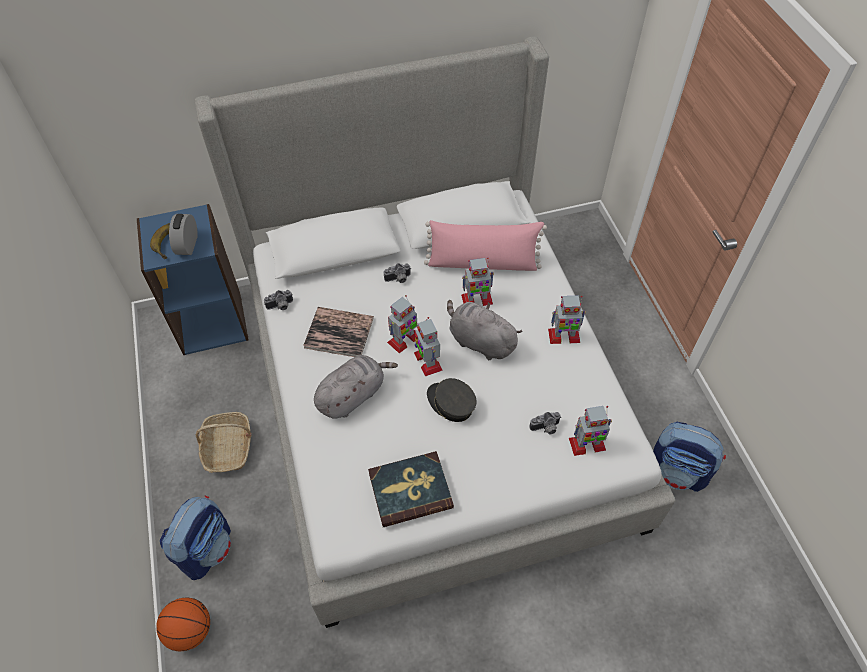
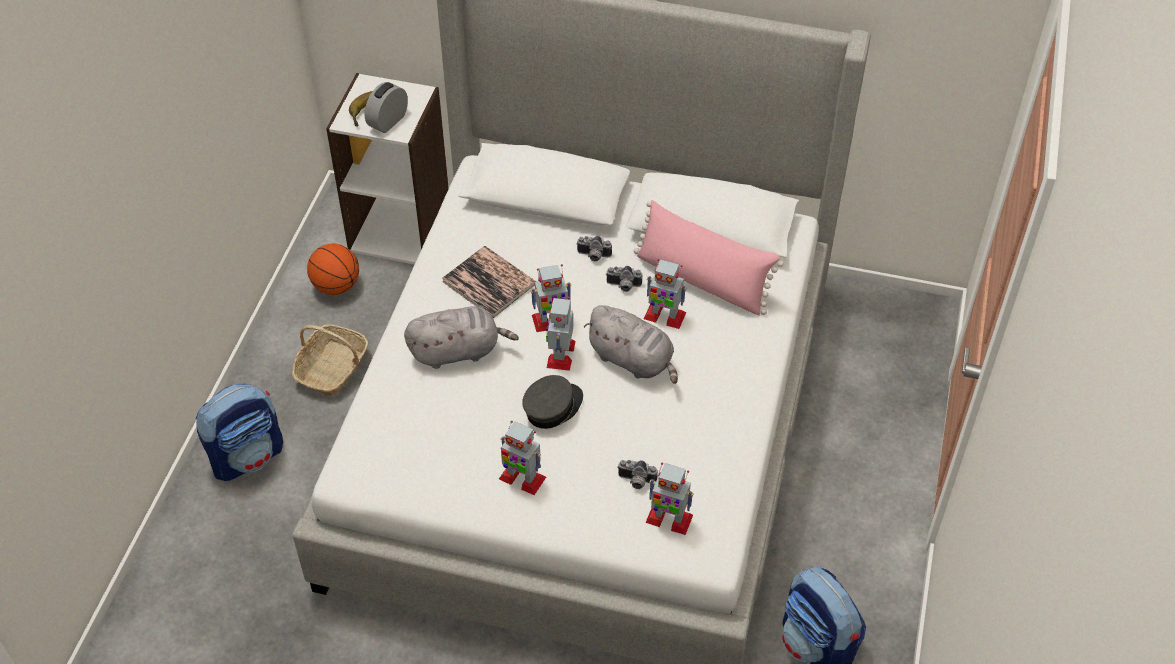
camera: 30 degrees right, 5 degrees down
blue bookcase [137,204,249,355] -> white bookcase [326,73,449,264]
basketball [156,597,210,651] -> basketball moved to [307,244,359,295]
camera [264,290,293,310] -> camera moved to [606,266,643,292]
book [368,451,454,527] -> none
grey cap [427,378,477,422] -> grey cap turned 60 degrees clockwise [522,375,583,429]
grey plush toy [447,300,522,360] -> grey plush toy turned 150 degrees clockwise [584,305,678,384]
toy robot [548,296,586,344] -> toy robot moved to [499,421,546,495]

